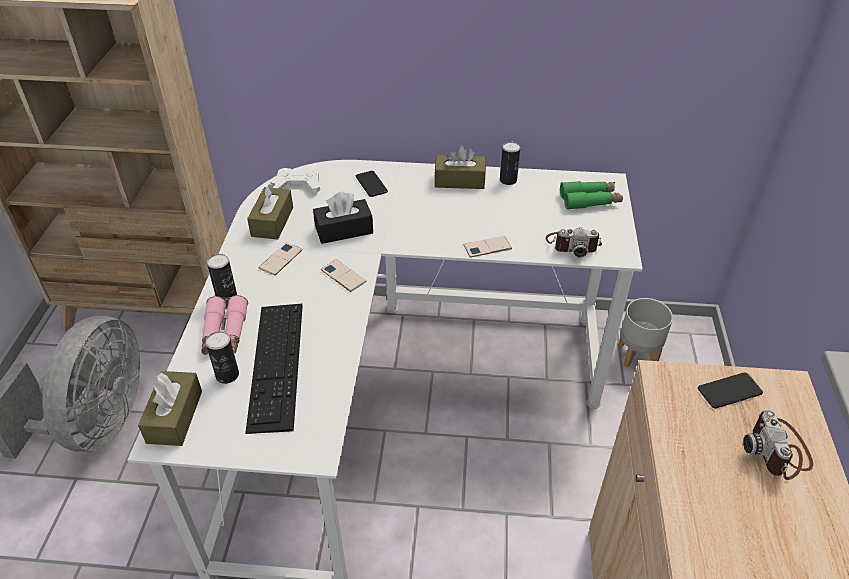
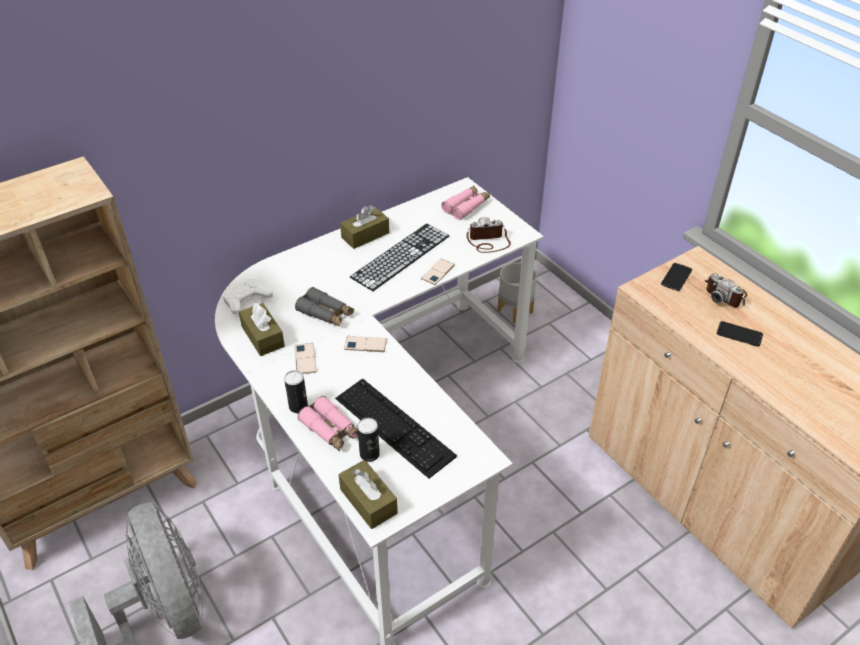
camera: 40 degrees left, 0 degrees up
black tissue box [313,192,373,244] -> grey binoculars [295,287,354,326]
phone [356,171,388,197] -> phone moved to [717,321,763,347]
can [500,142,520,185] -> none
camera [546,227,602,257] -> camera turned 150 degrees counterclockwise [466,217,511,253]
green binoculars [560,181,623,210] -> pink binoculars [441,186,490,220]
none -> keyboard [350,224,450,291]

